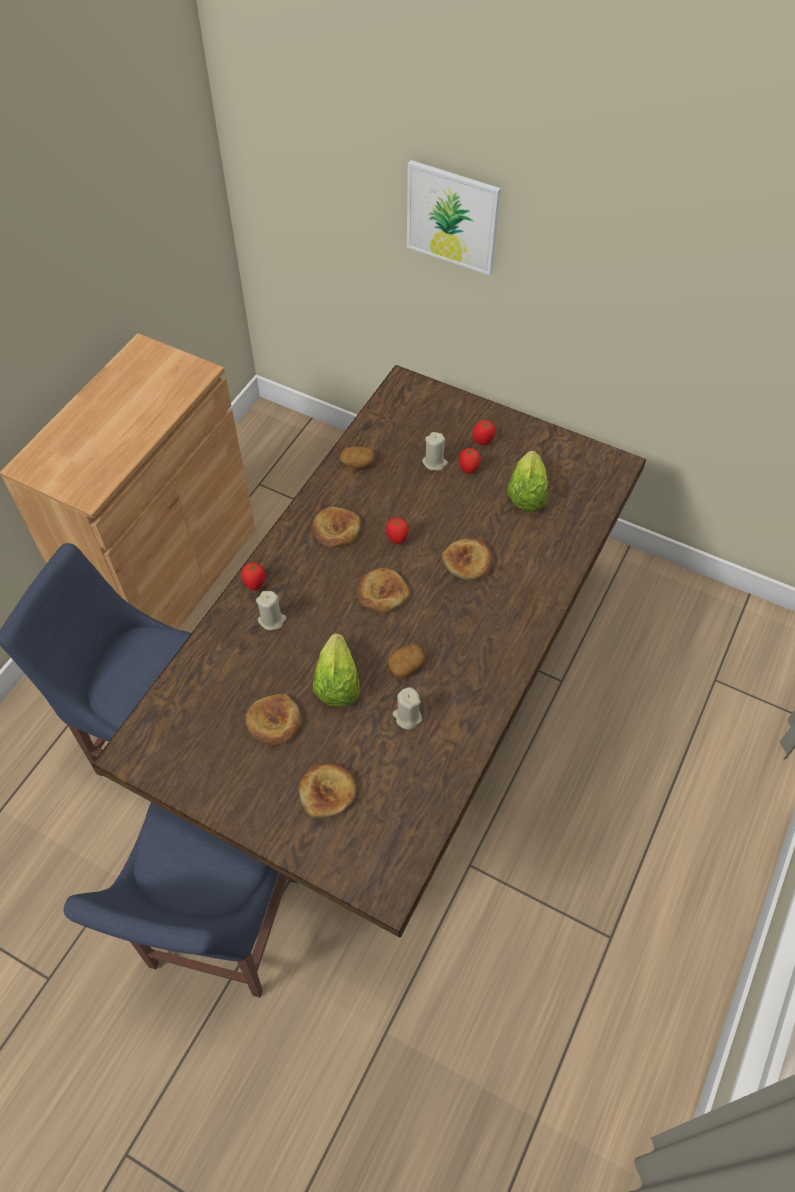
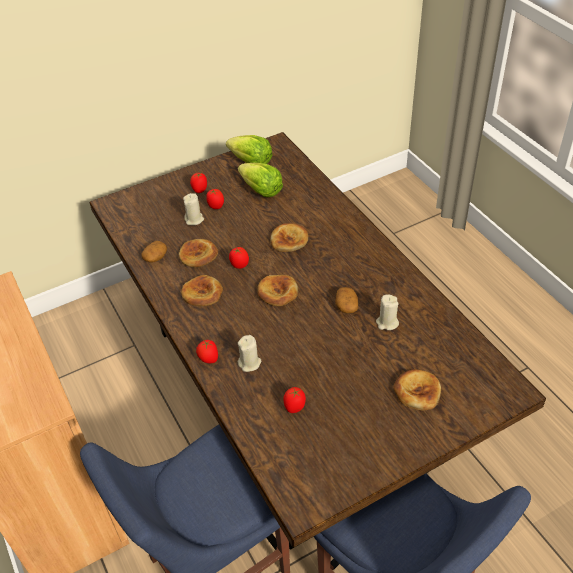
camera: 55 degrees left, 10 degrees down
bread [246,694,302,745] -> bread moved to [179,239,218,268]
lettuce [313,633,359,707] -> lettuce moved to [226,135,273,164]
picture [407,160,501,275] -> none
none -> tomato [283,387,306,413]

